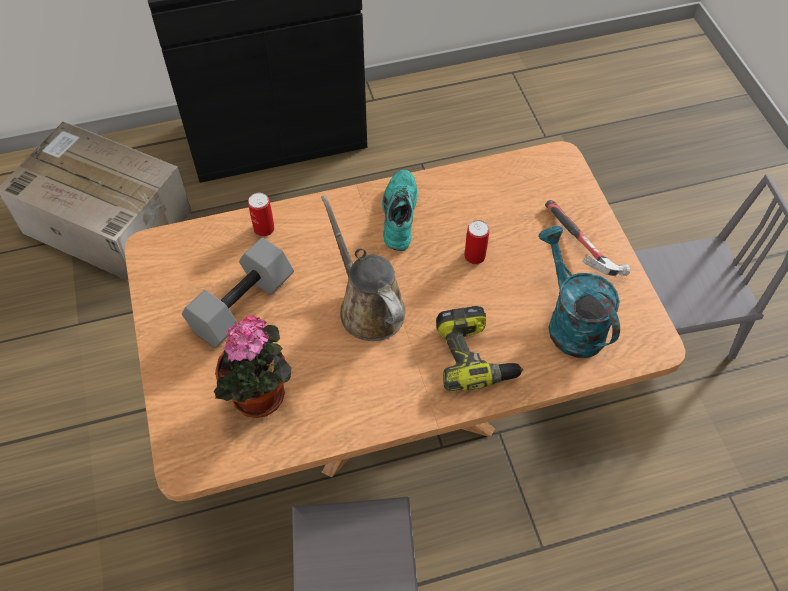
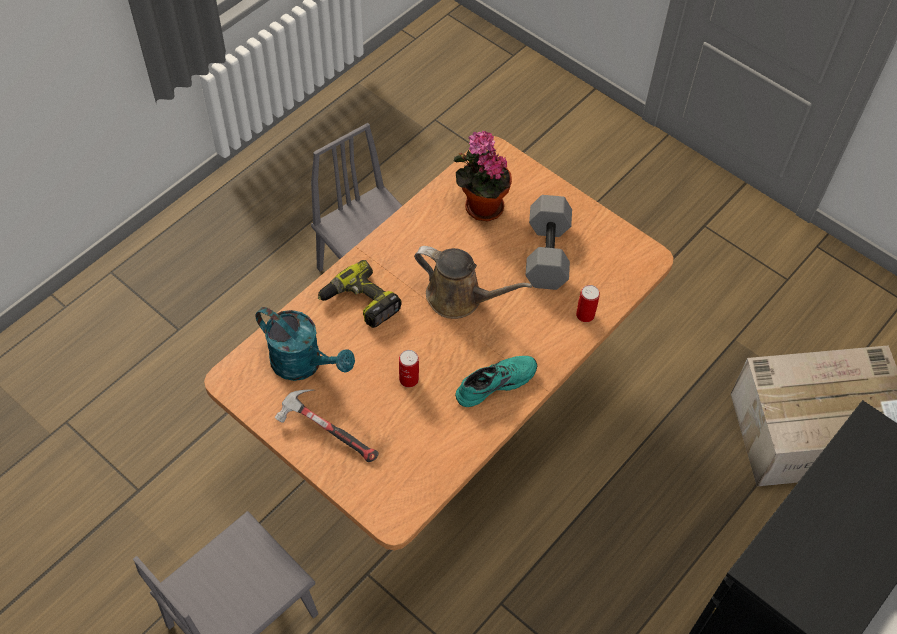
camera: 145 degrees right, 0 degrees up
turquoise shoe [382,170,417,251] -> turquoise shoe turned 90 degrees counterclockwise [455,356,537,407]

